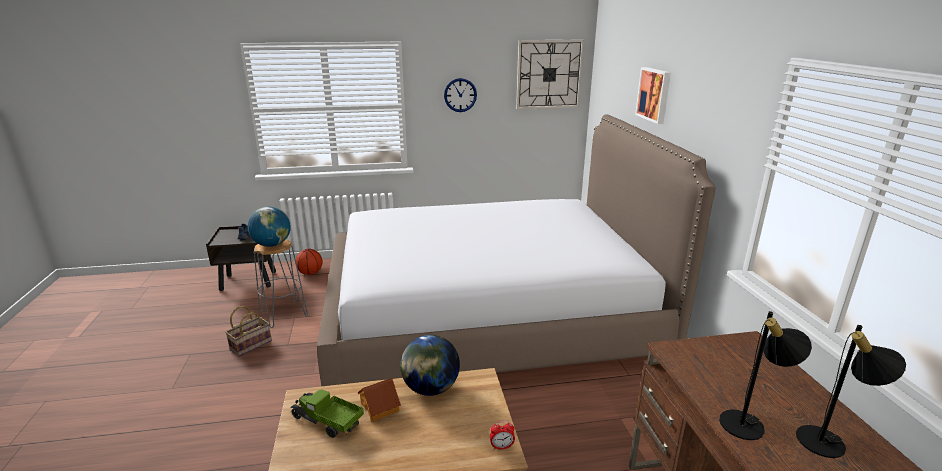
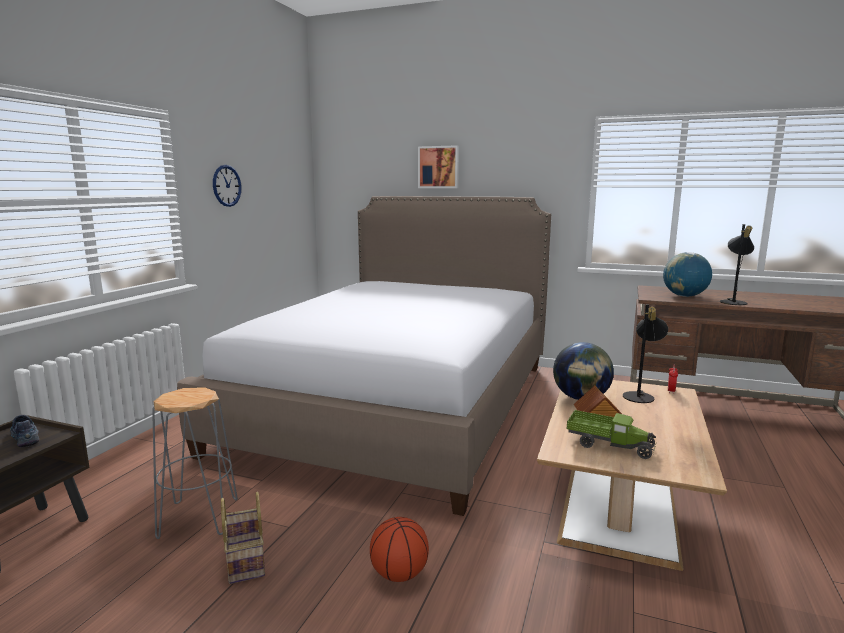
camera: 60 degrees left, 10 degrees down
globe [248,206,291,247] -> globe moved to [663,252,712,297]
toy truck [290,389,364,438] -> toy truck turned 120 degrees counterclockwise [567,410,656,459]
basketball [296,249,323,275] -> basketball moved to [370,517,429,582]
wall clock [516,40,584,109] -> none
black table lamp [796,325,906,458] -> black table lamp moved to [623,304,668,403]

